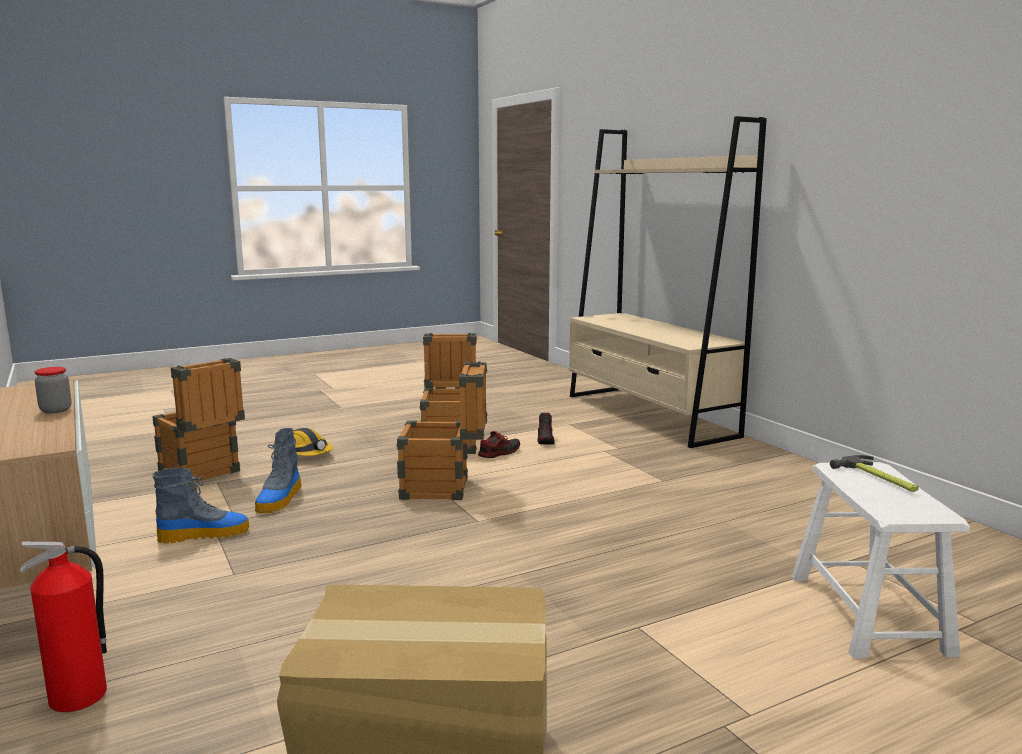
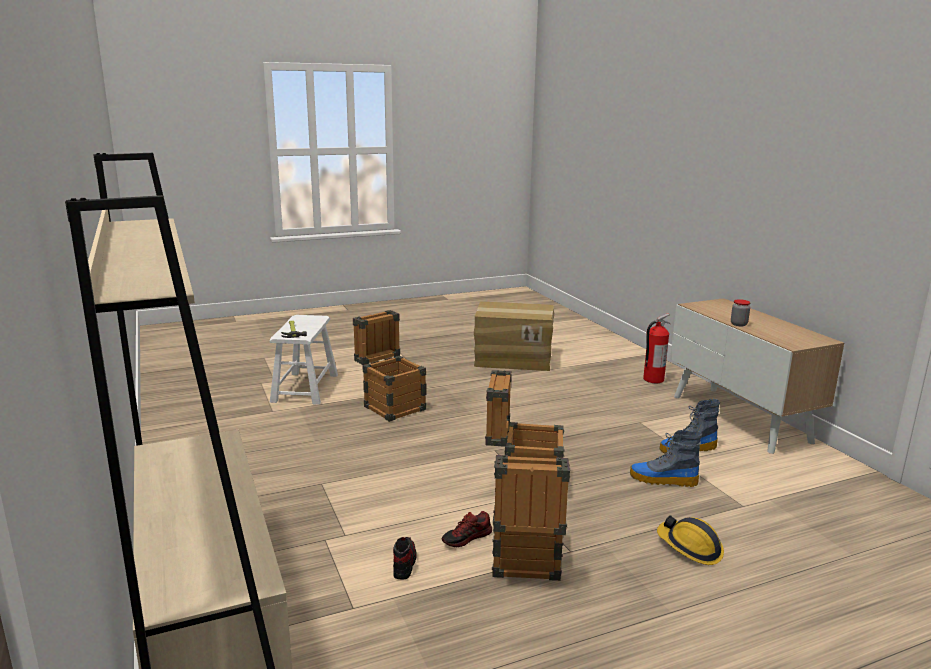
camera: 175 degrees left, 5 degrees up
crate [152,358,245,482] -> crate moved to [353,310,426,422]
boot [255,428,301,513] -> boot turned 90 degrees counterclockwise [630,430,702,487]

